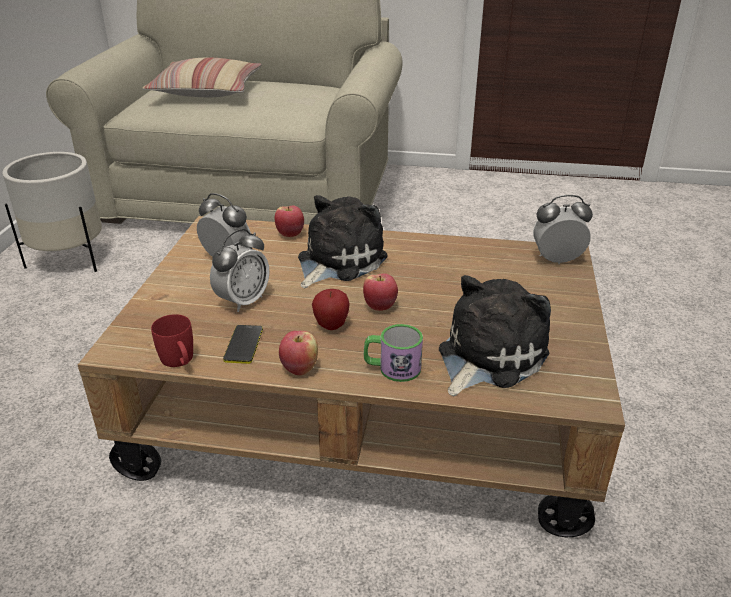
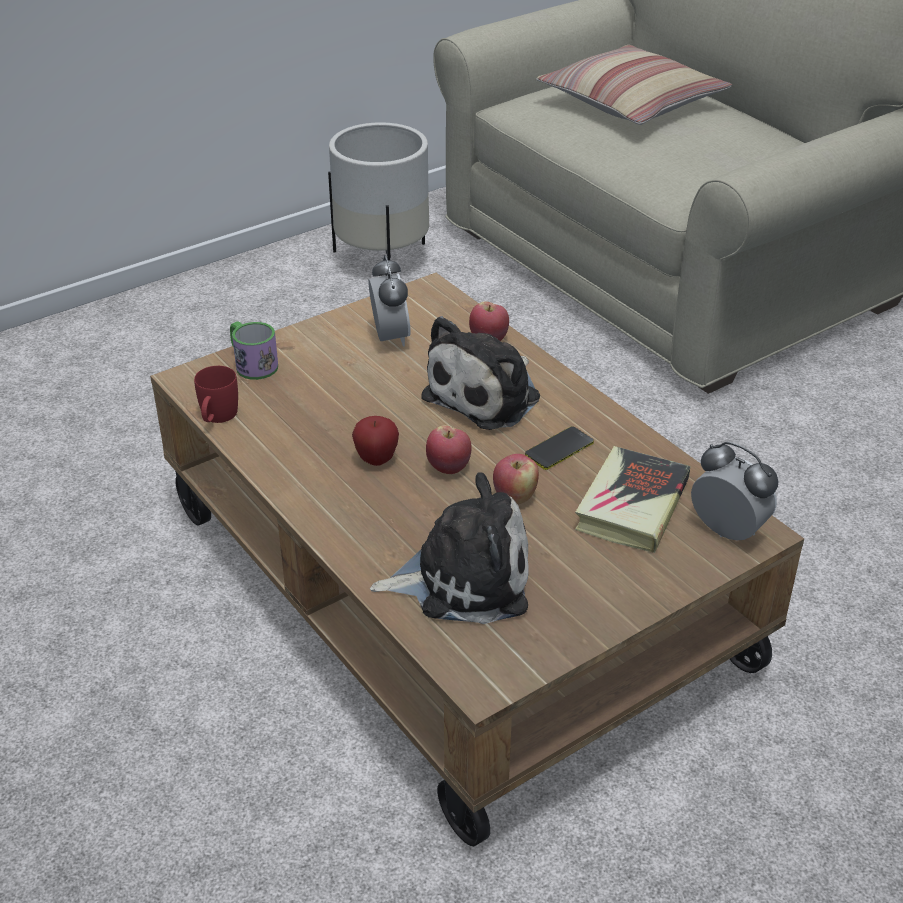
camera: 45 degrees right, 5 degrees up
alarm clock [210,229,270,312] -> none
phone [223,325,263,364] -> phone moved to [525,426,594,470]
apple [279,331,318,376] -> apple moved to [493,454,539,505]
plush toy [298,195,388,288] -> plush toy turned 135 degrees clockwise [421,316,540,430]
mug [364,324,423,382] -> mug moved to [230,321,278,380]
none -> book [575,446,691,553]

